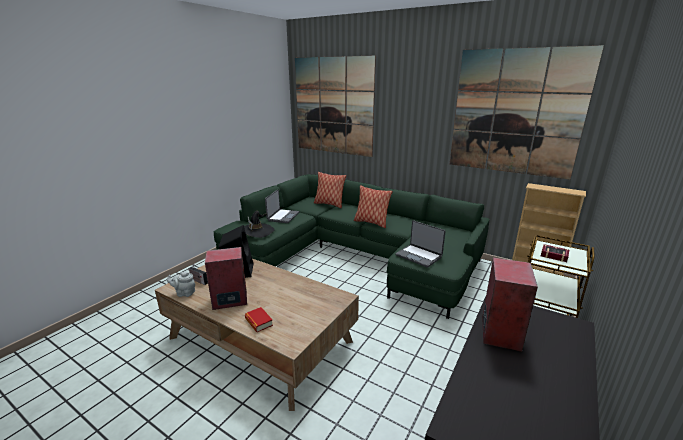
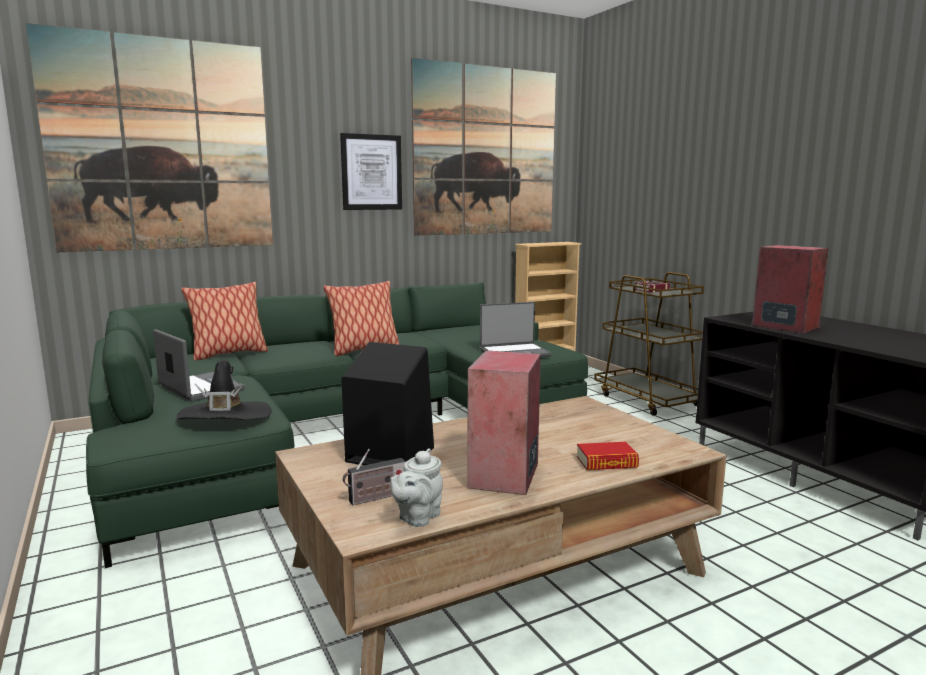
camera: 60 degrees left, 10 degrees down
none -> picture [340,133,402,210]

